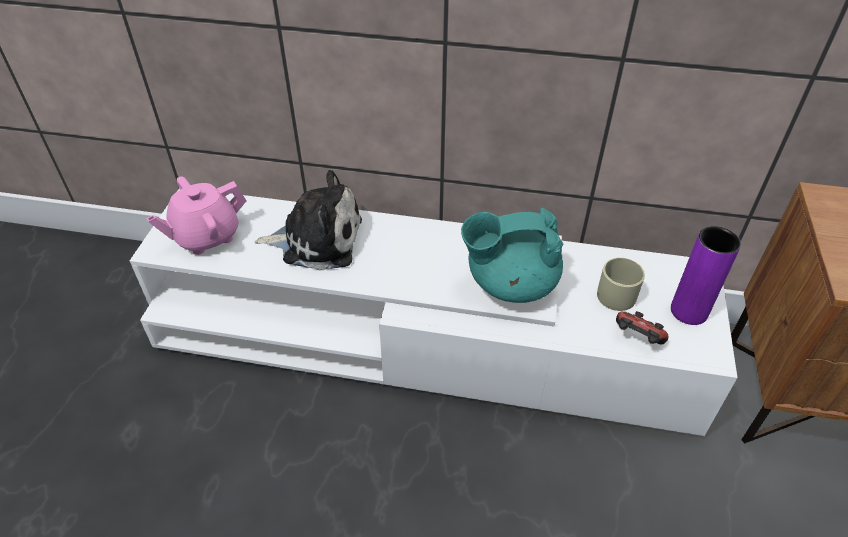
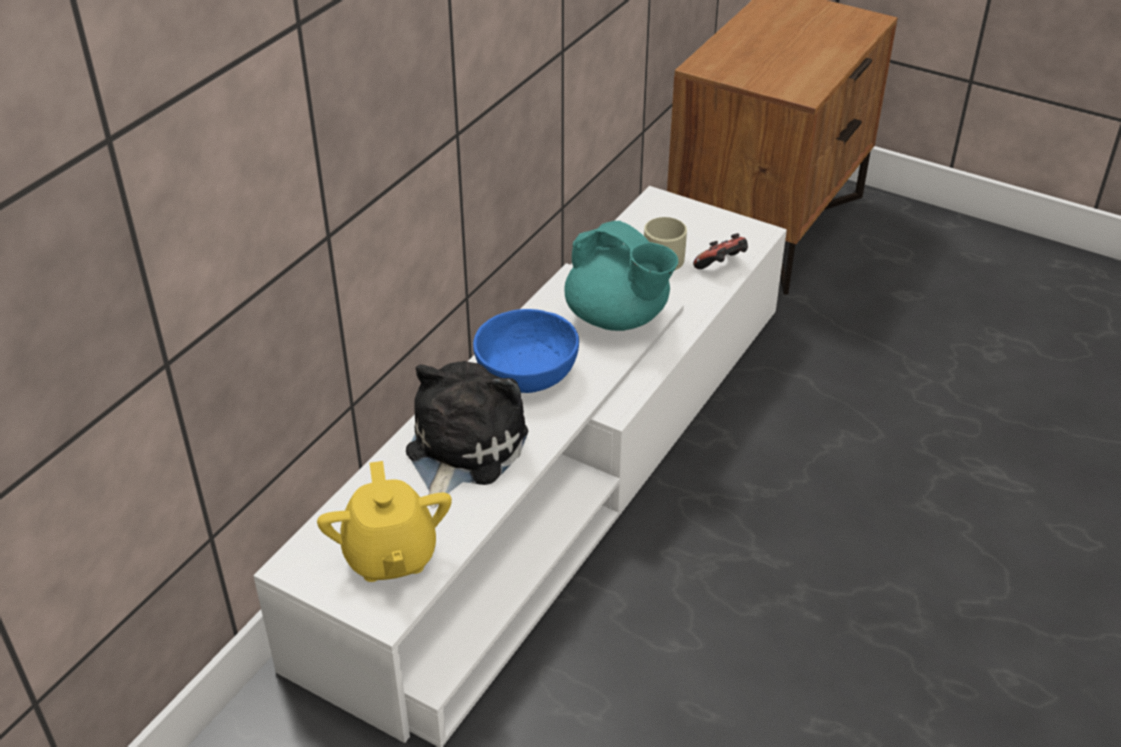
camera: 70 degrees left, 5 degrees down
pink teapot [146,176,247,255] -> yellow teapot [317,461,452,582]
turquoise teapot [461,208,564,303] -> turquoise teapot turned 60 degrees counterclockwise [565,221,678,331]
purple vase [671,226,741,325] -> none
none -> blue bowl [473,309,579,393]

